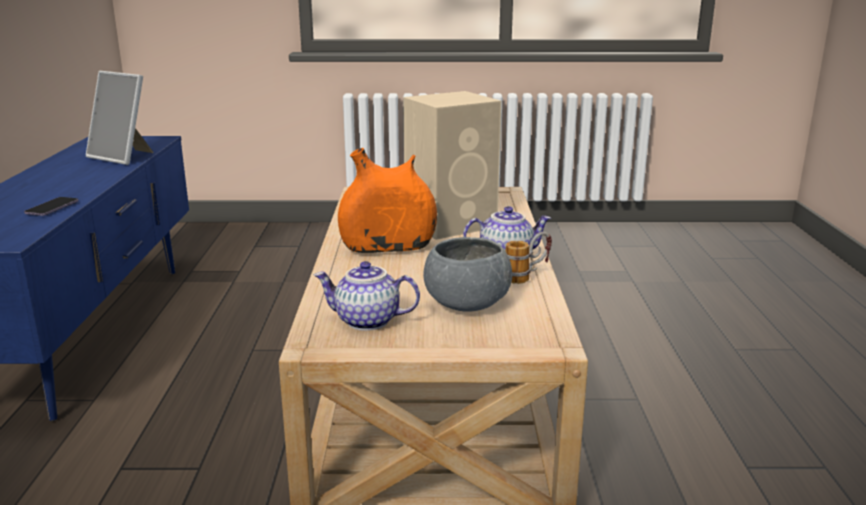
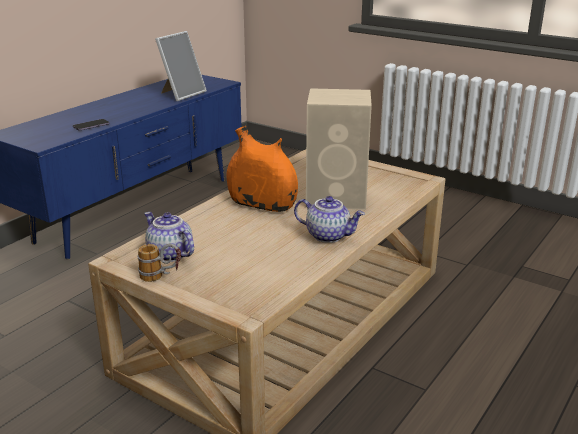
camera: 35 degrees right, 5 degrees up
picture frame [86,71,154,165] -> picture frame turned 120 degrees counterclockwise [155,31,207,101]
grey bowl [423,237,512,312] -> none
mug [505,232,552,284] -> mug moved to [137,244,181,282]

